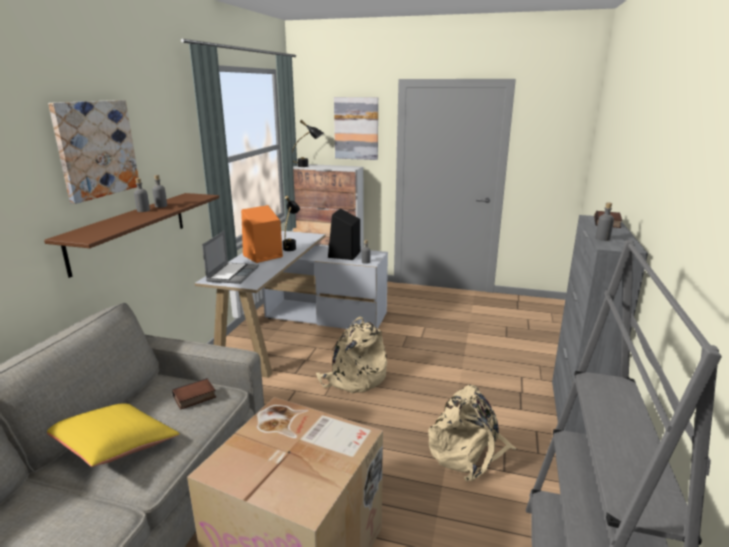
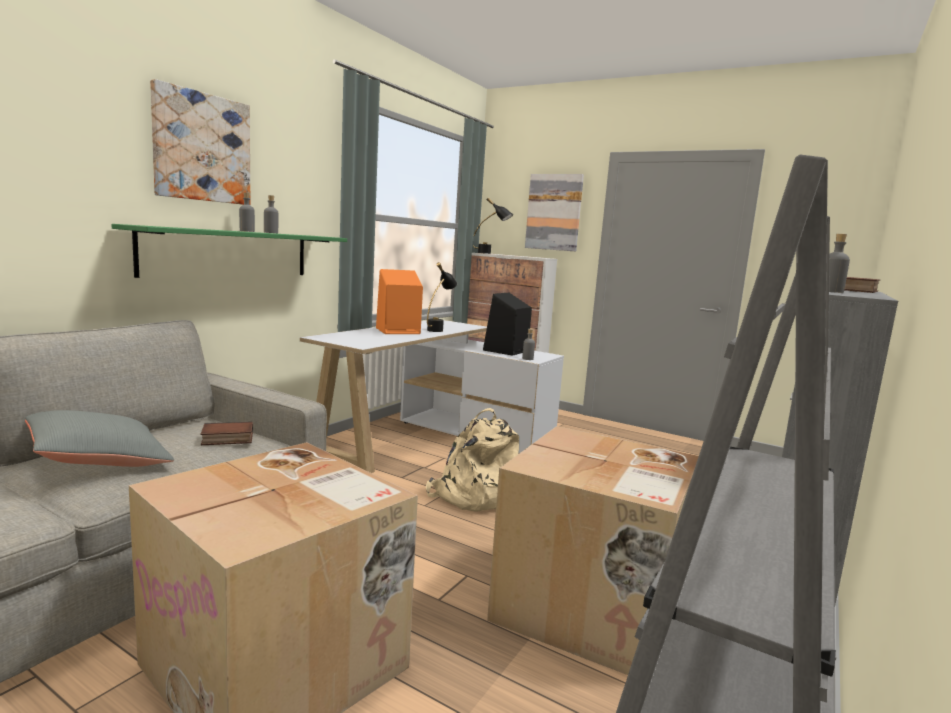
camera: 15 degrees right, 10 degrees down
brown shelf [44,193,219,278] -> green shelf [111,224,347,278]
yellow pillow [47,403,180,467] -> grey pillow [25,410,174,467]
laptop [202,231,259,284] -> none
beige backpack [428,385,517,482] -> cardboard box [487,426,699,675]

